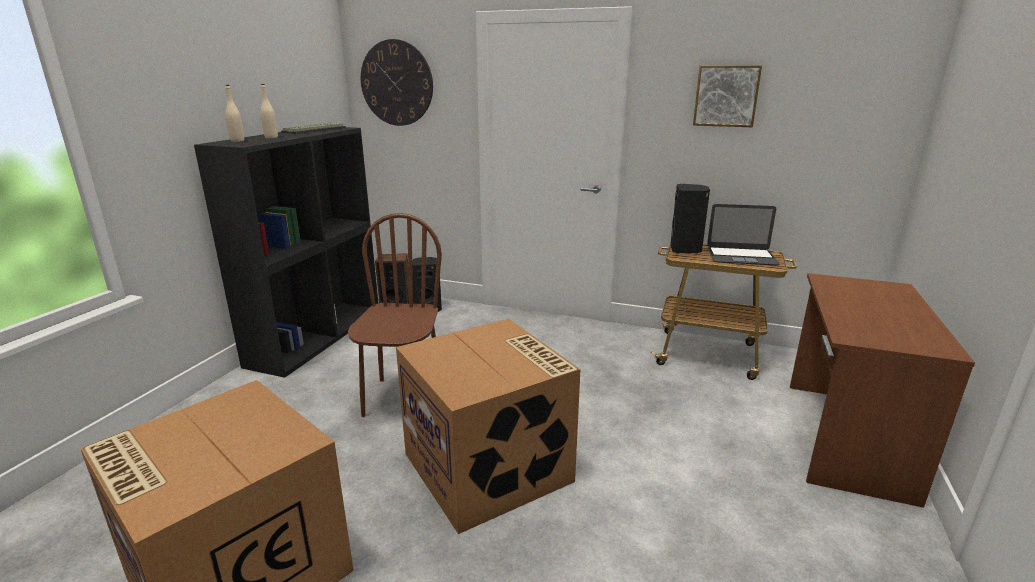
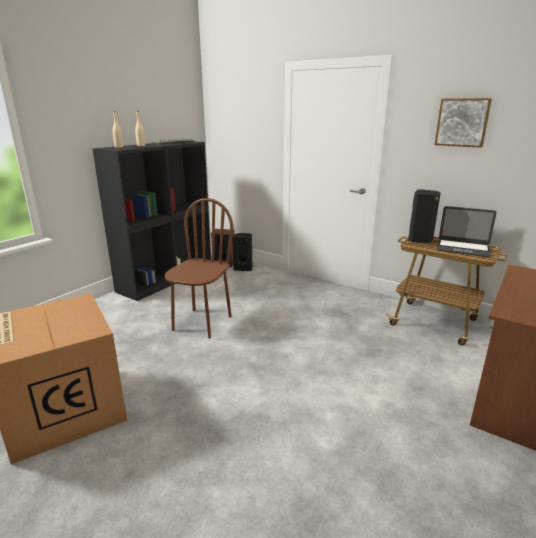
camera: 15 degrees right, 0 degrees up
wall clock [361,39,433,126] -> none
cardboard box [396,319,580,534] -> none

